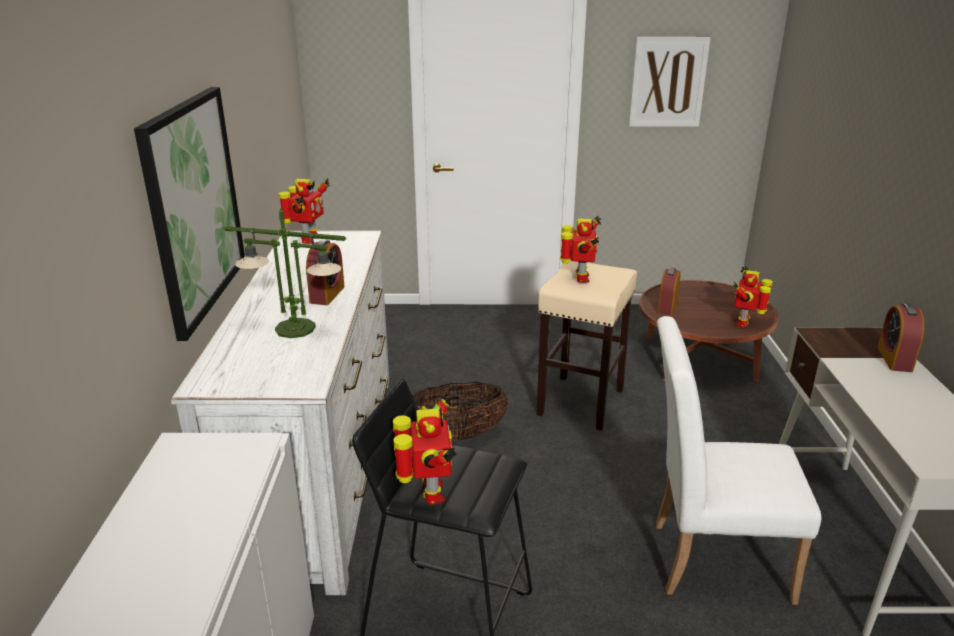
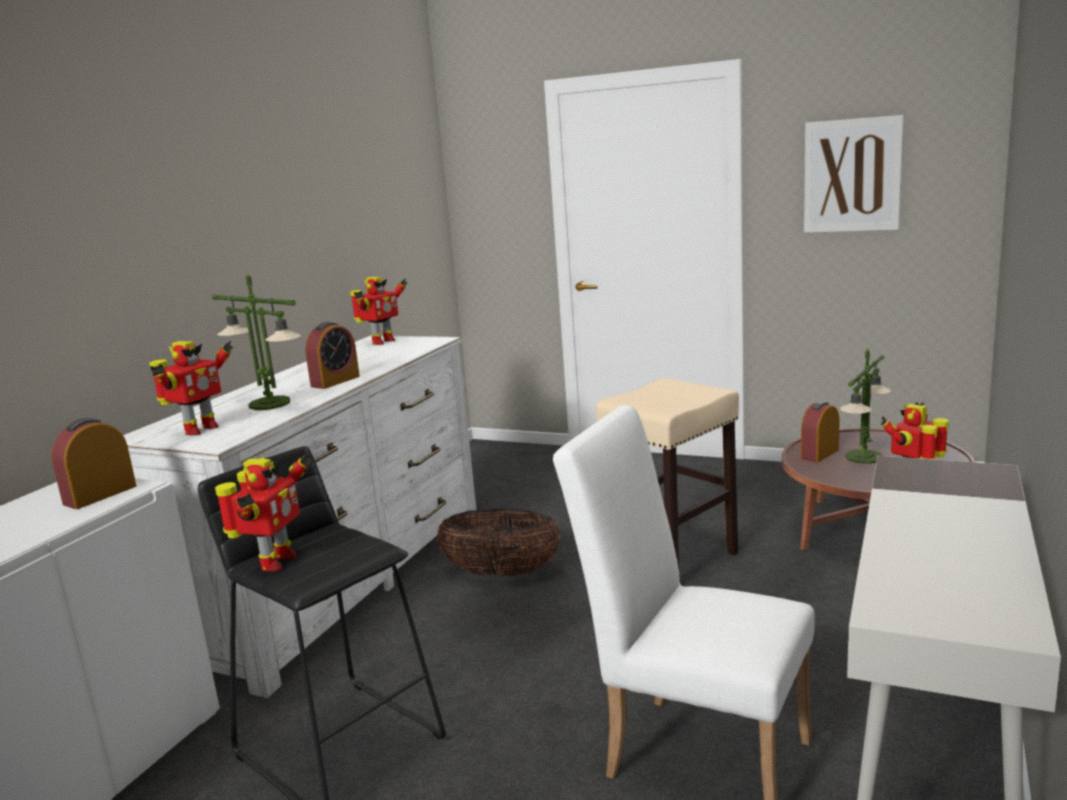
camera: 25 degrees right, 10 degrees down
picture [134,87,245,341] -> none
toy robot [560,216,601,283] -> toy robot moved to [149,340,234,435]
alarm clock [877,303,924,372] -> alarm clock moved to [51,418,137,509]
none -> table lamp [840,349,891,464]

